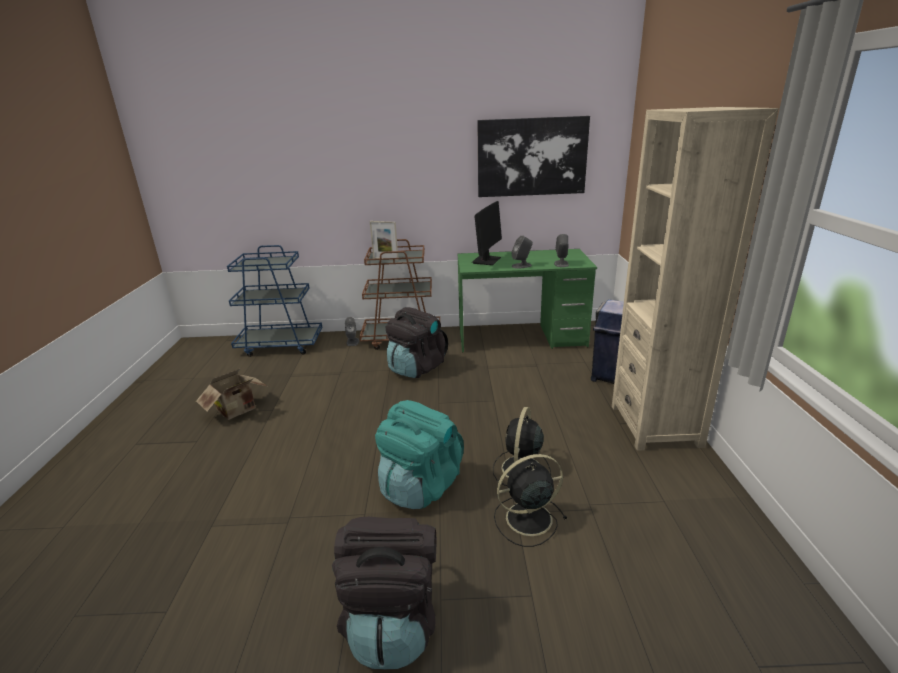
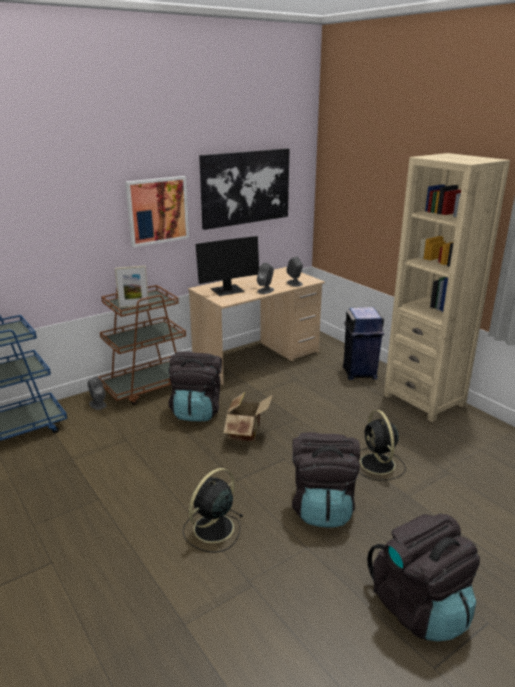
camera: 35 degrees left, 0 degrees up
cardboard box [196,369,267,420] -> cardboard box moved to [224,392,273,441]
turquoise backpack [375,400,464,509] -> black backpack [292,432,360,527]
green desk [458,249,597,352] -> beige desk [188,267,325,385]
monitor [472,201,502,265] -> monitor turned 75 degrees clockwise [196,236,259,296]
black fan [494,454,567,547] -> black fan moved to [183,468,243,553]
none -> picture [125,176,189,247]

